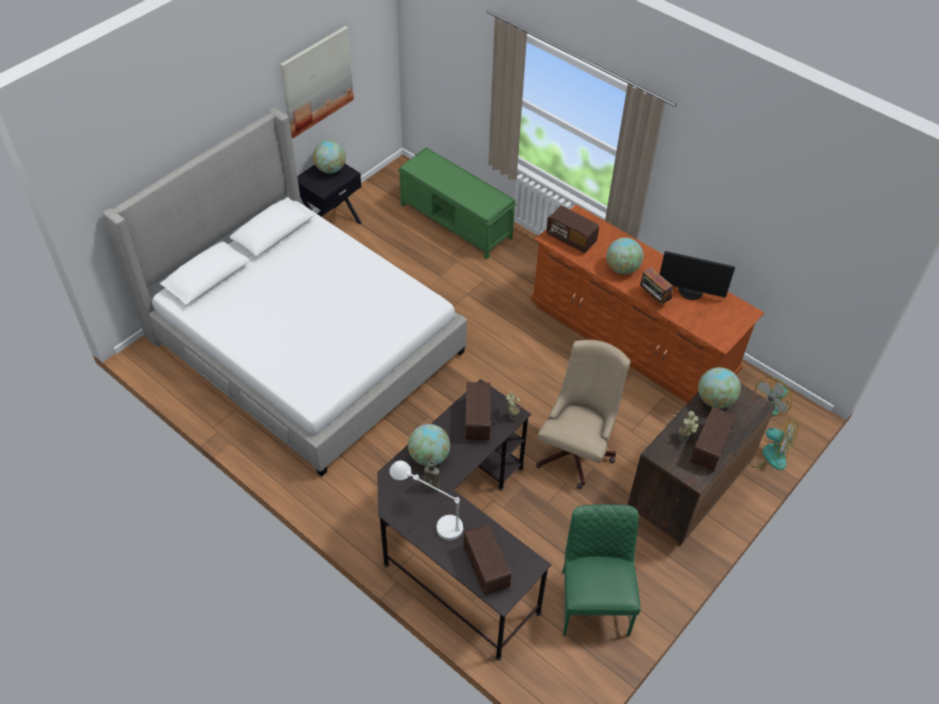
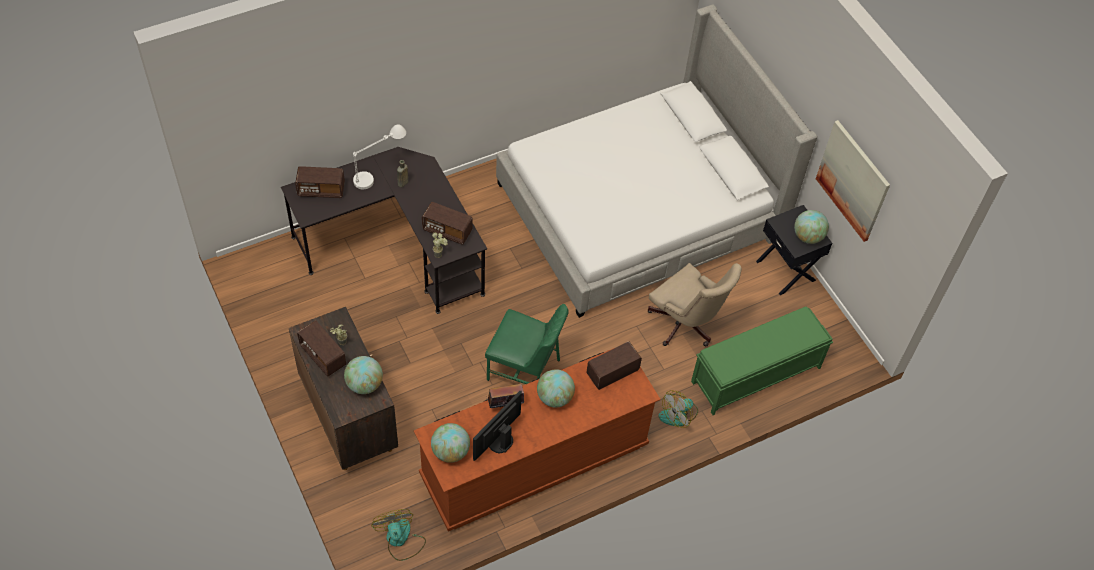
camera: 110 degrees right, 5 degrees up
globe [408,424,450,466] -> globe moved to [431,423,470,463]
beige office chair [536,340,631,489] -> beige office chair moved to [648,263,742,346]
green chair [562,504,641,637] -> green chair moved to [485,304,569,384]
fan [749,419,798,470] -> fan moved to [658,390,698,428]

